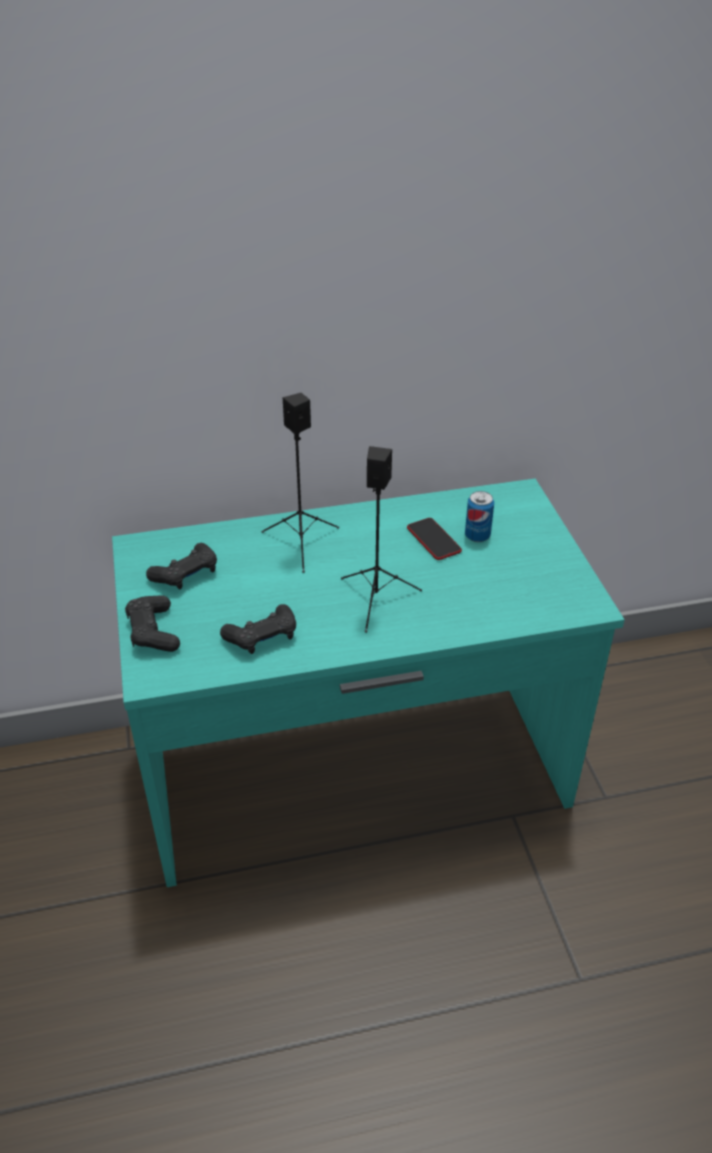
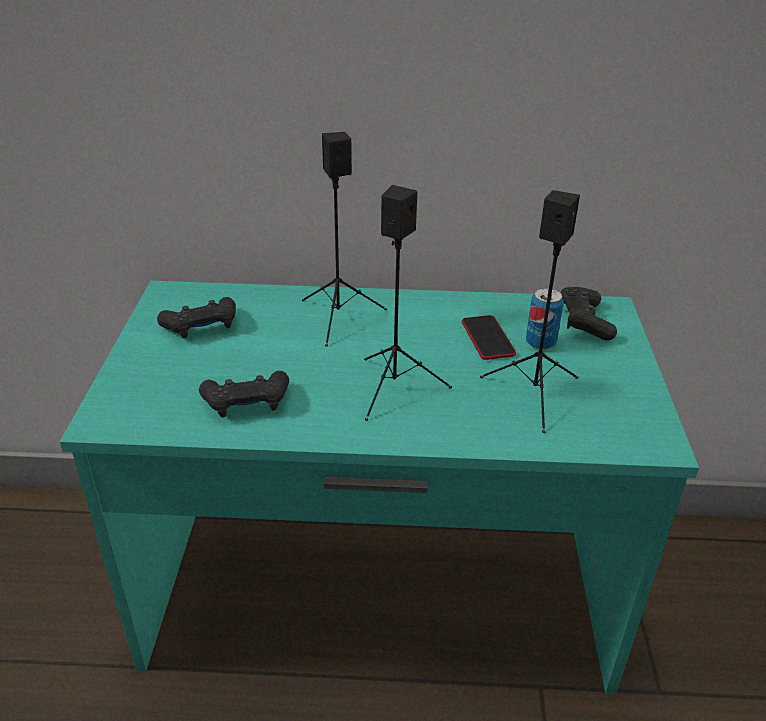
camera: 15 degrees right, 5 degrees down
black game controller [125,595,180,652] -> black game controller moved to [560,287,617,341]
none -> black speaker [480,190,580,433]

